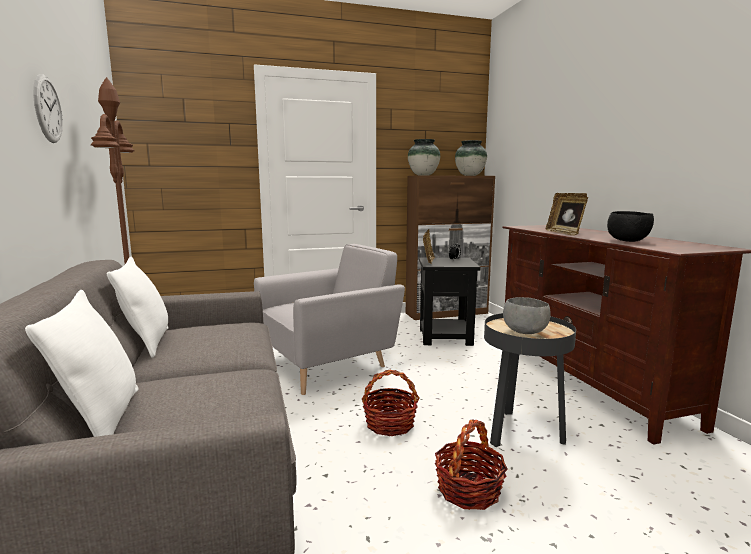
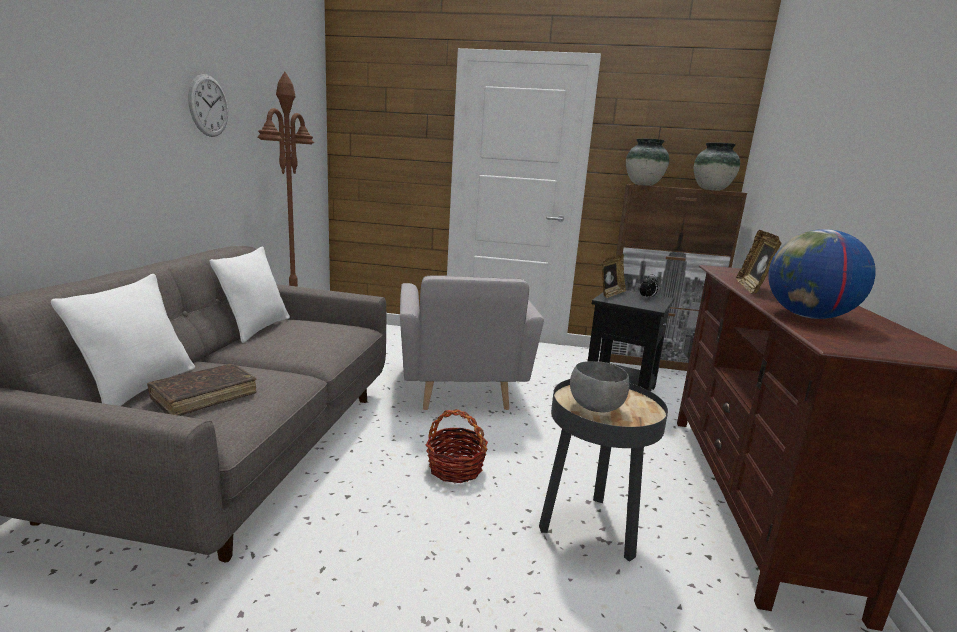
camera: 25 degrees right, 5 degrees up
grey armchair [254,244,405,395] -> grey armchair turned 90 degrees clockwise [400,275,544,410]
basket [435,420,508,510] -> none
black bowl [607,211,654,242] -> globe [768,229,876,319]
none -> brown book [147,364,257,416]

